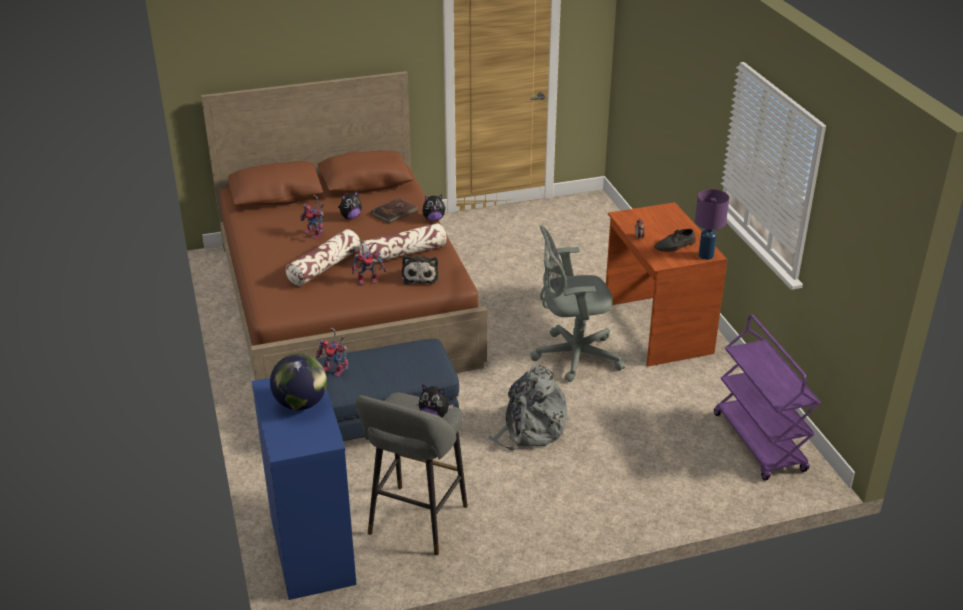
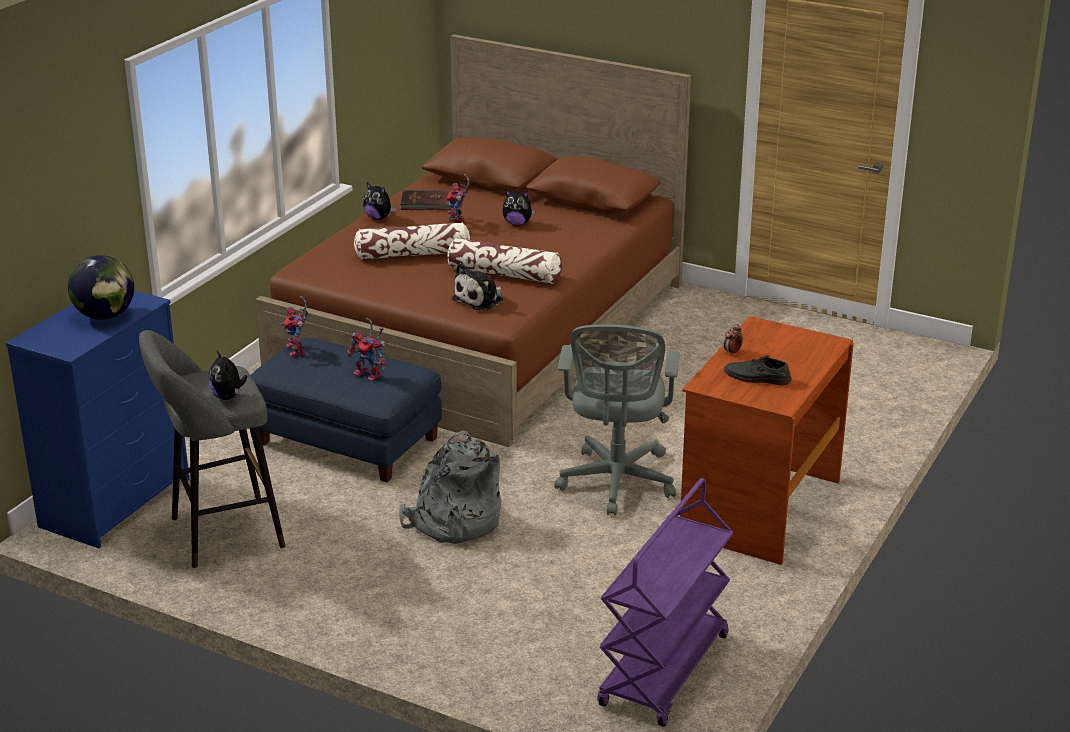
camera: 45 degrees right, 5 degrees down
toy robot [352,240,386,285] -> toy robot moved to [346,318,386,381]
brown book [371,197,419,224] -> brown book moved to [400,190,450,210]
plush toy [422,194,446,221] -> plush toy moved to [363,183,396,220]
grey office chair [530,225,625,382] -> grey office chair turned 120 degrees counterclockwise [554,324,680,516]
purple table lamp [695,189,729,260] -> none

